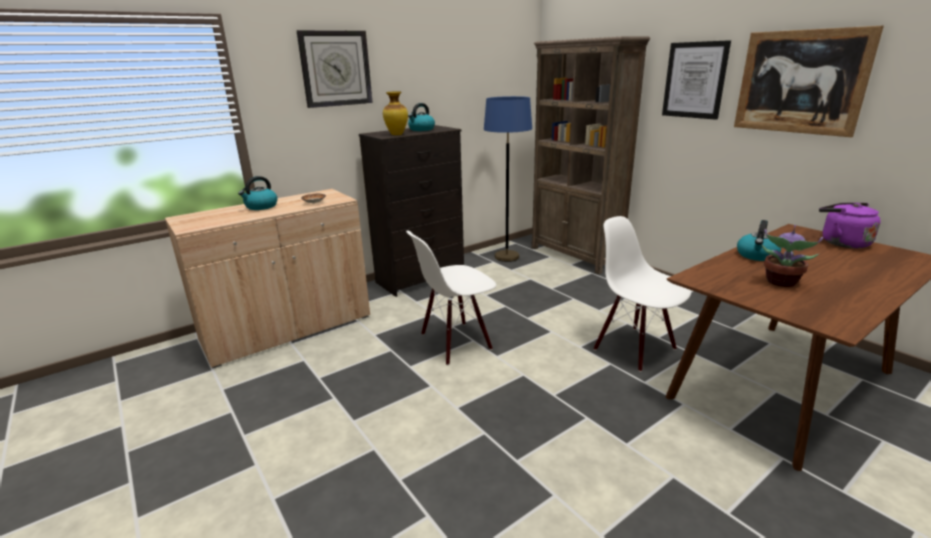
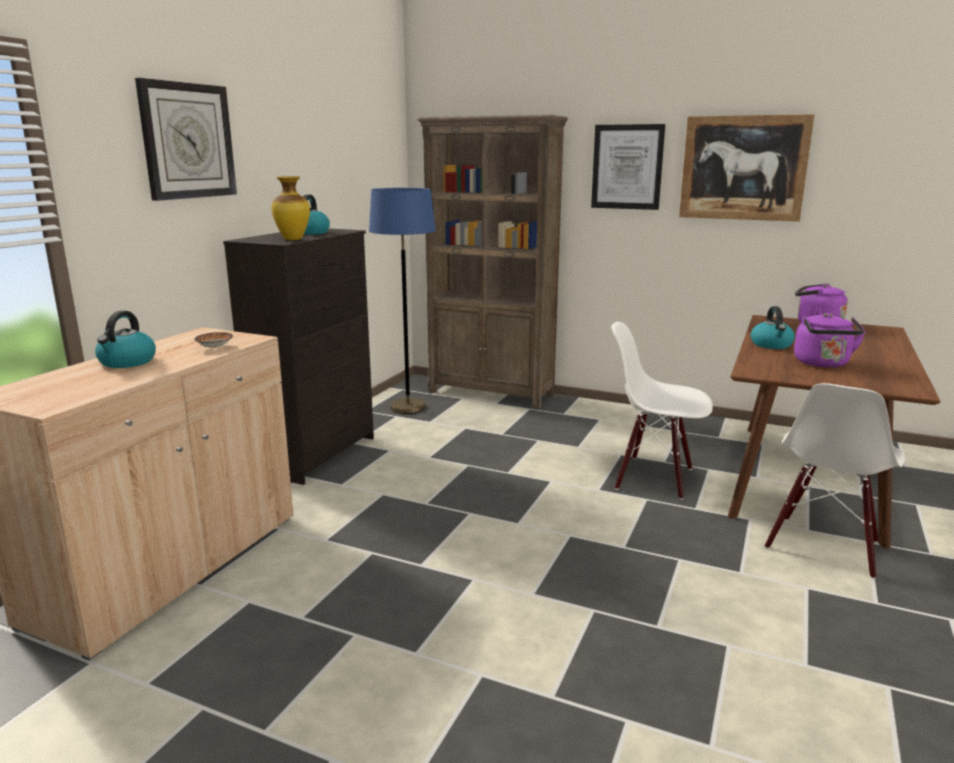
camera: 30 degrees left, 5 degrees down
white chair [406,231,496,365] -> white chair moved to [765,383,905,579]
potted plant [762,225,823,287] -> purple kettle [794,313,866,368]

